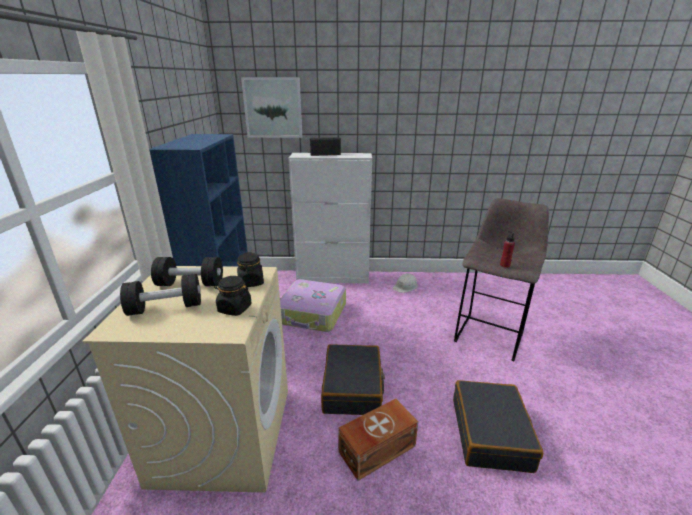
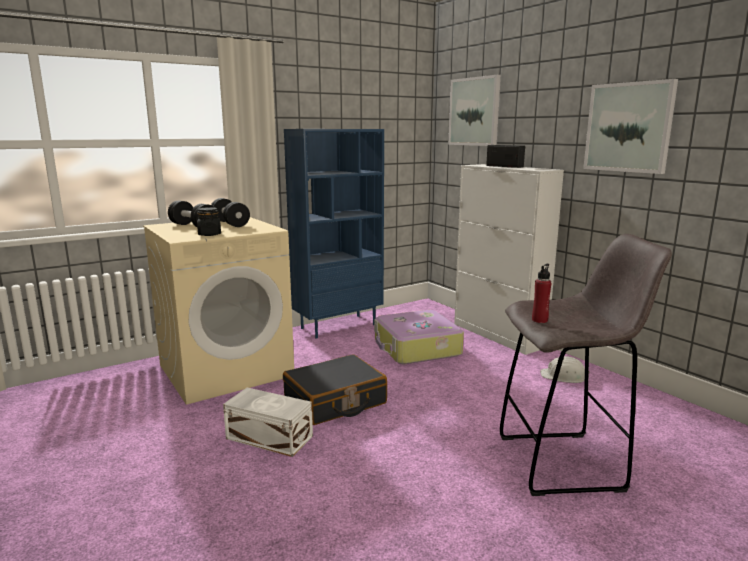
camera: 55 degrees right, 10 degrees down
black jar [237,252,264,287] -> none
brown storage box [338,399,418,481] -> white storage box [223,388,313,457]
black suitcase [453,380,543,473] -> none
none -> picture [583,79,678,174]

